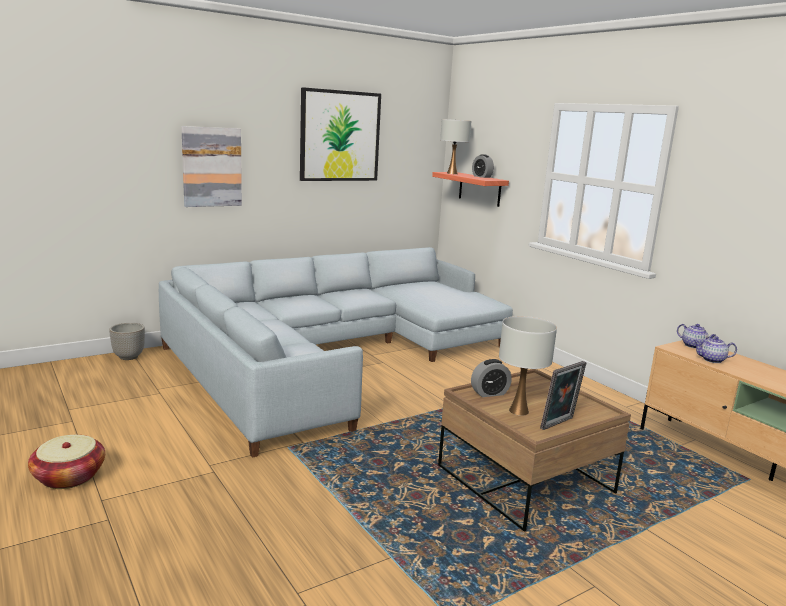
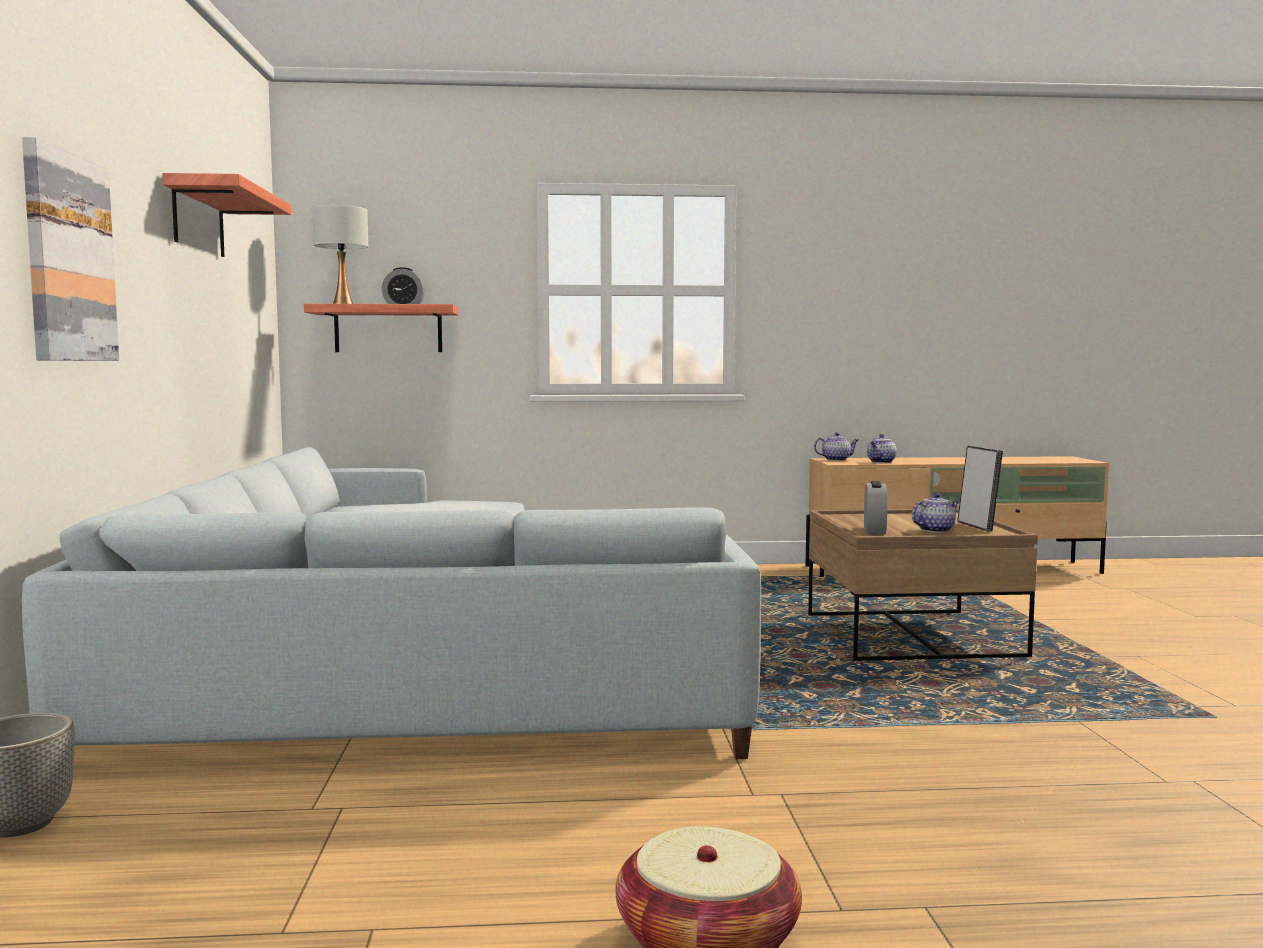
camera: 60 degrees left, 10 degrees down
picture [300,87,381,181] -> shelf [162,173,291,257]
white table lamp [499,316,557,416] -> teapot [912,493,959,533]

